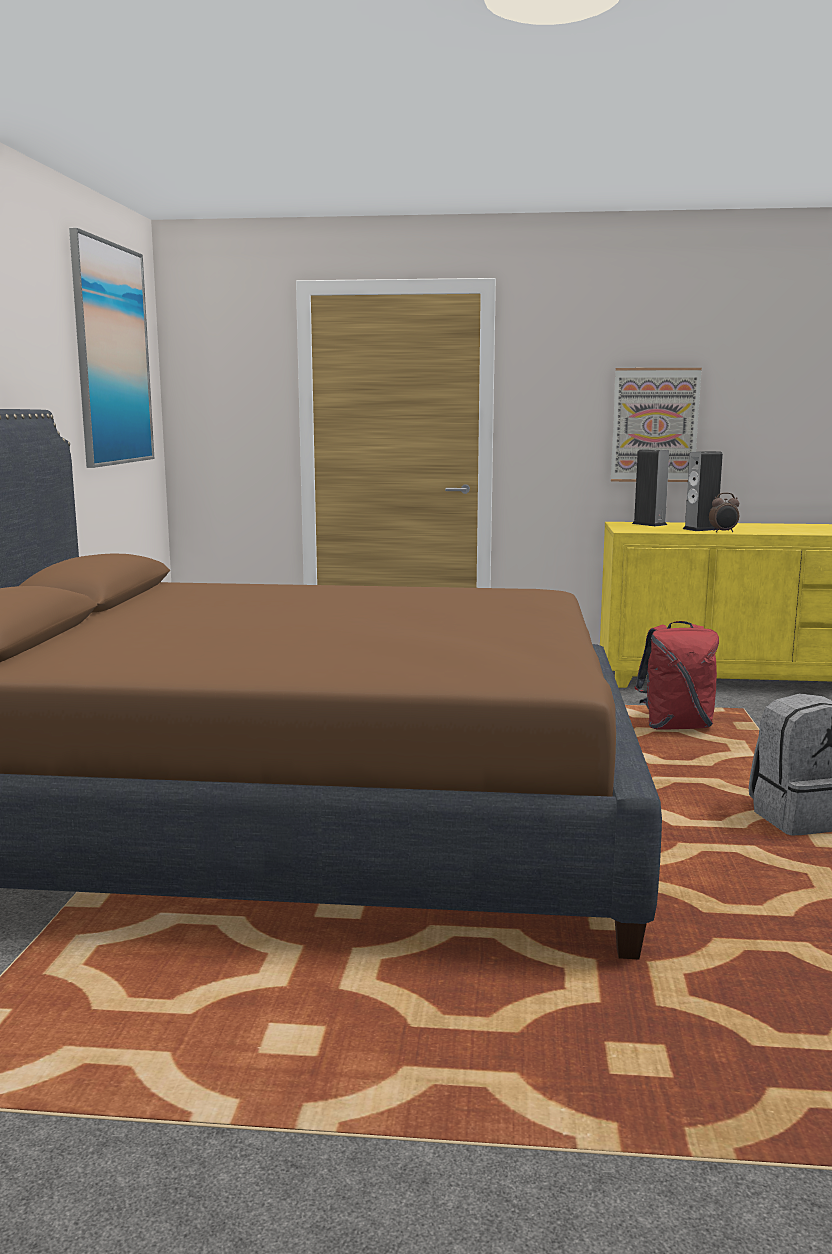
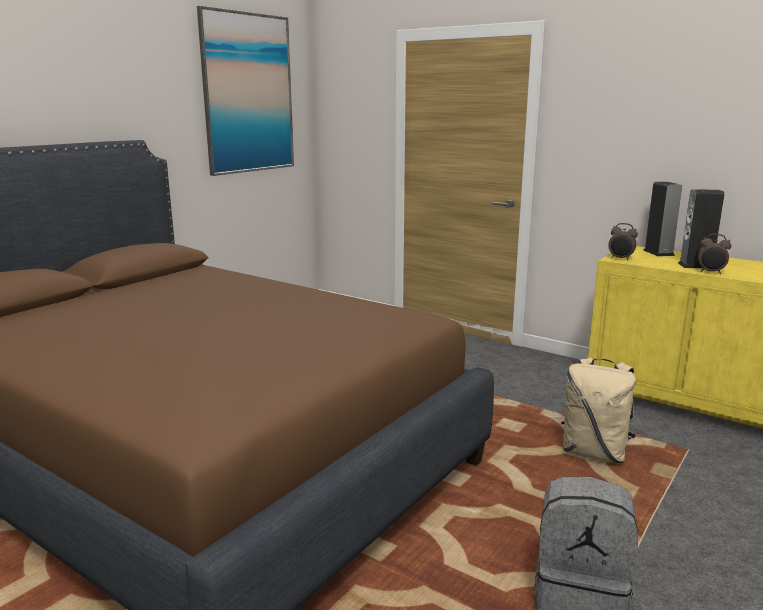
camera: 30 degrees right, 5 degrees up
picture [611,368,702,482] -> none
red backpack [635,621,719,729] -> beige backpack [561,358,636,463]
none -> alarm clock [608,223,638,260]

